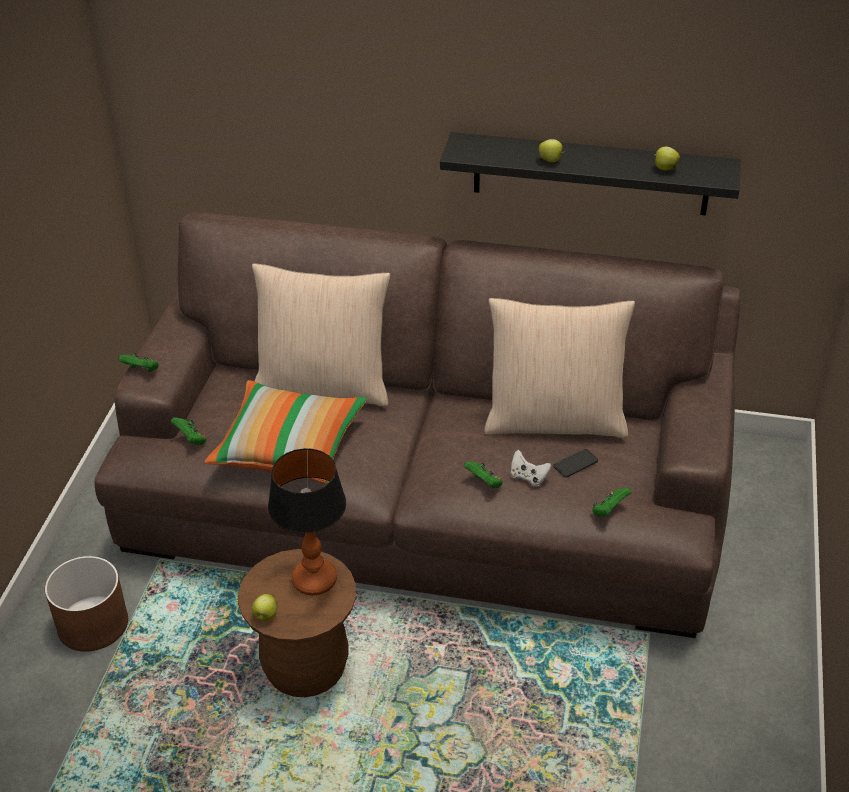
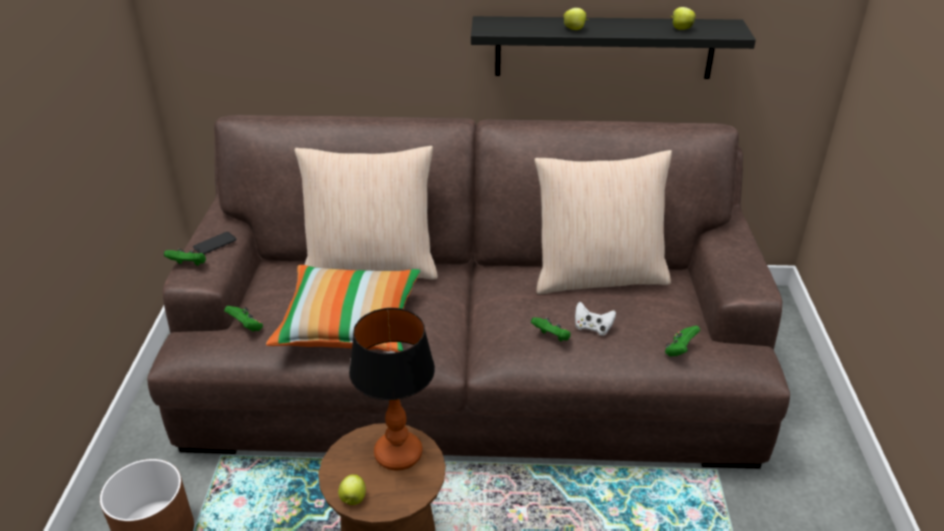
camera: 10 degrees left, 5 degrees down
phone [554,449,598,477] -> phone moved to [193,232,236,254]

